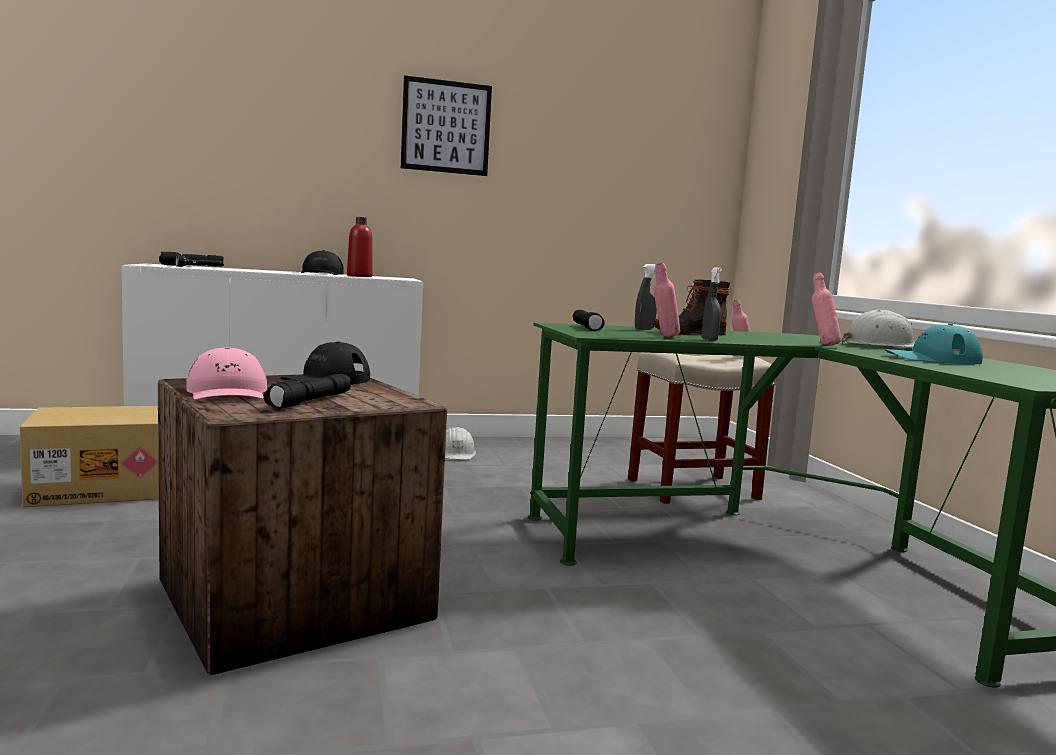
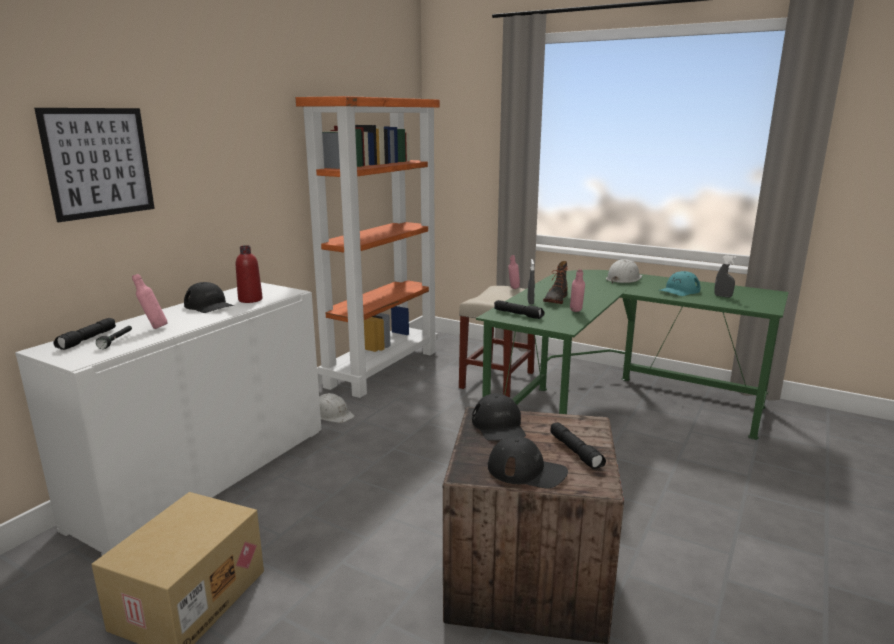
camera: 45 degrees left, 10 degrees up
pink cap [186,347,267,400] -> black cap [488,436,568,488]
picture [401,75,492,176] -> picture moved to [34,108,155,222]
grey spray bottle [702,267,722,341] -> grey spray bottle moved to [715,255,736,297]
pink bottle [812,273,841,346] -> pink bottle moved to [132,274,167,329]
none -> orange bookcase [296,96,440,398]

